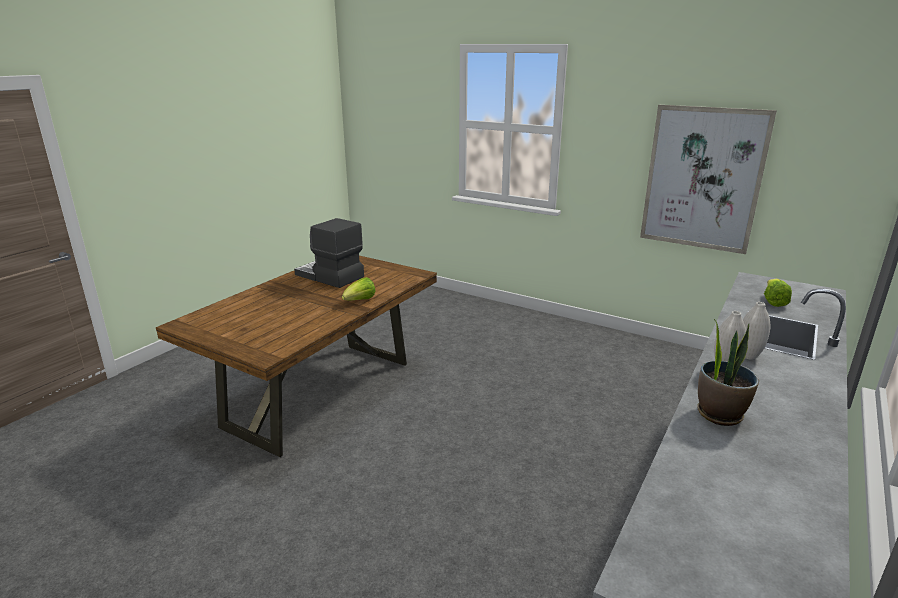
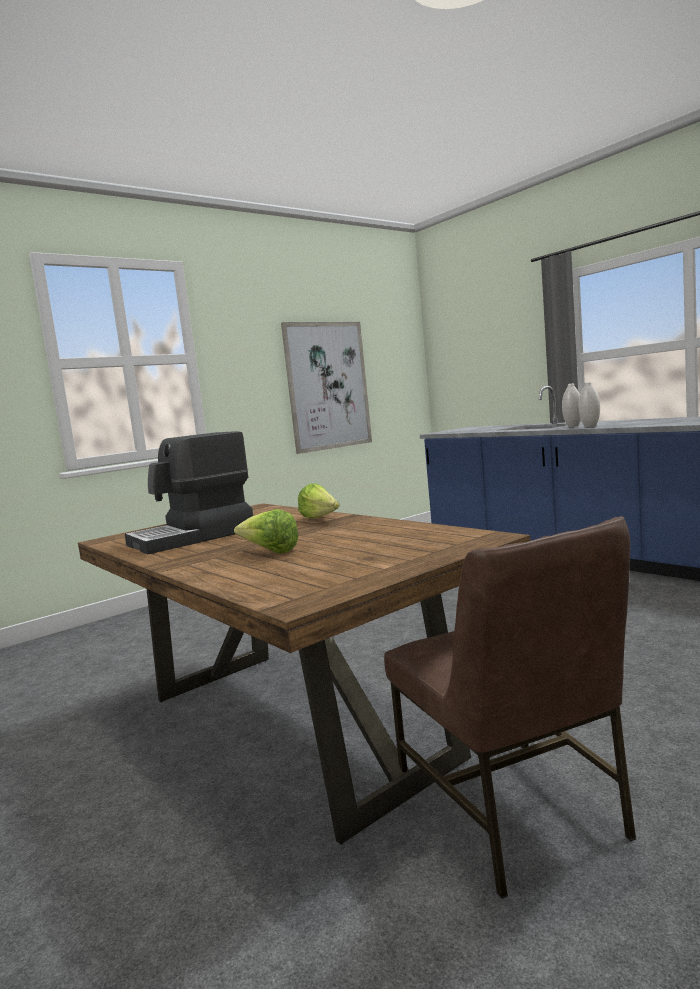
camera: 70 degrees left, 15 degrees down
potted plant [697,319,759,426] -> none
lettuce [764,279,792,307] -> lettuce moved to [234,509,299,553]
none -> brown chair [384,516,636,899]

